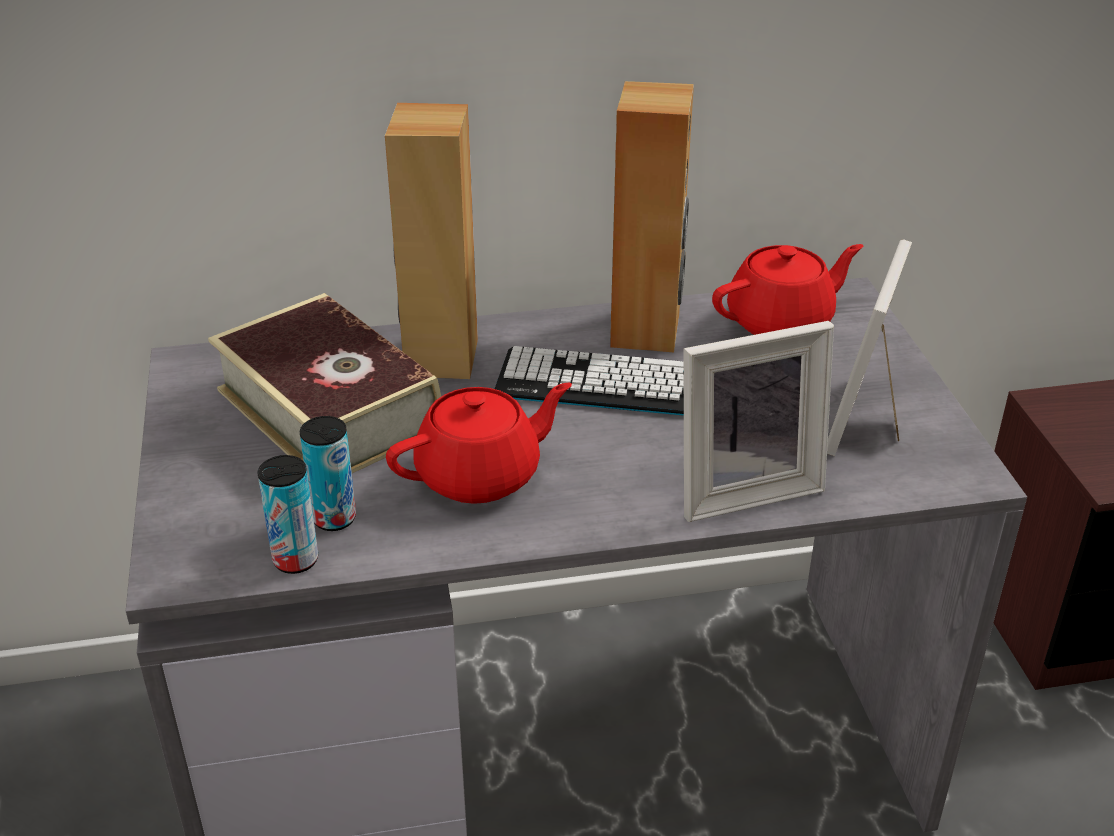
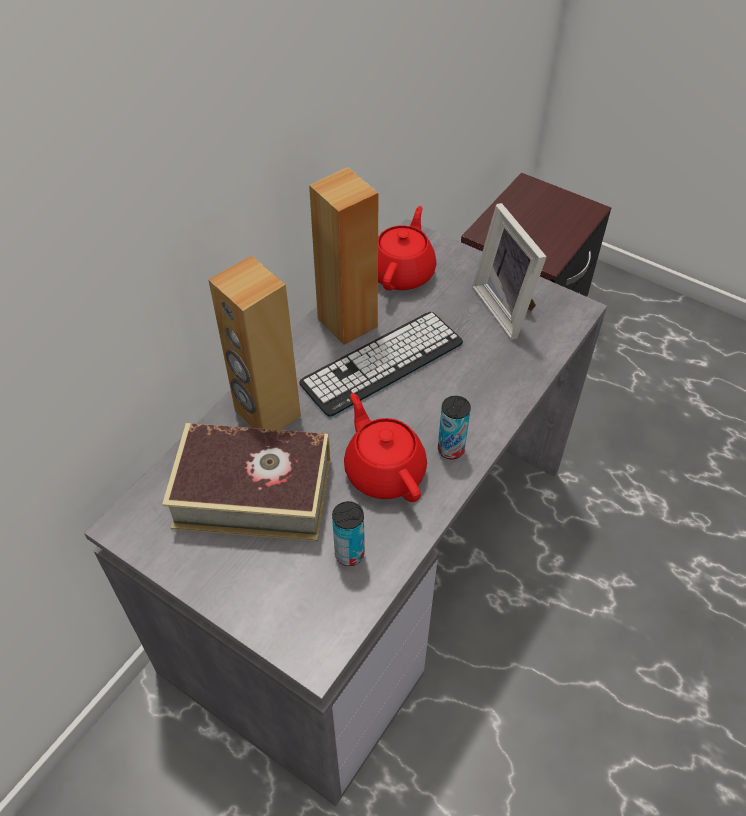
camera: 45 degrees left, 15 degrees up
can [258,455,318,574] -> can moved to [438,396,471,459]
red teapot [386,383,572,504] -> red teapot turned 45 degrees counterclockwise [344,393,427,502]
picture frame [683,321,834,522] -> none

